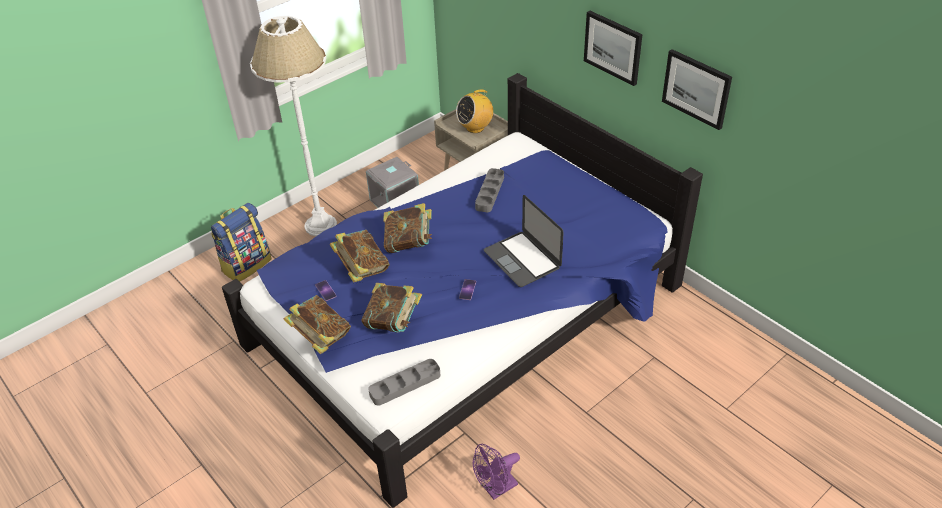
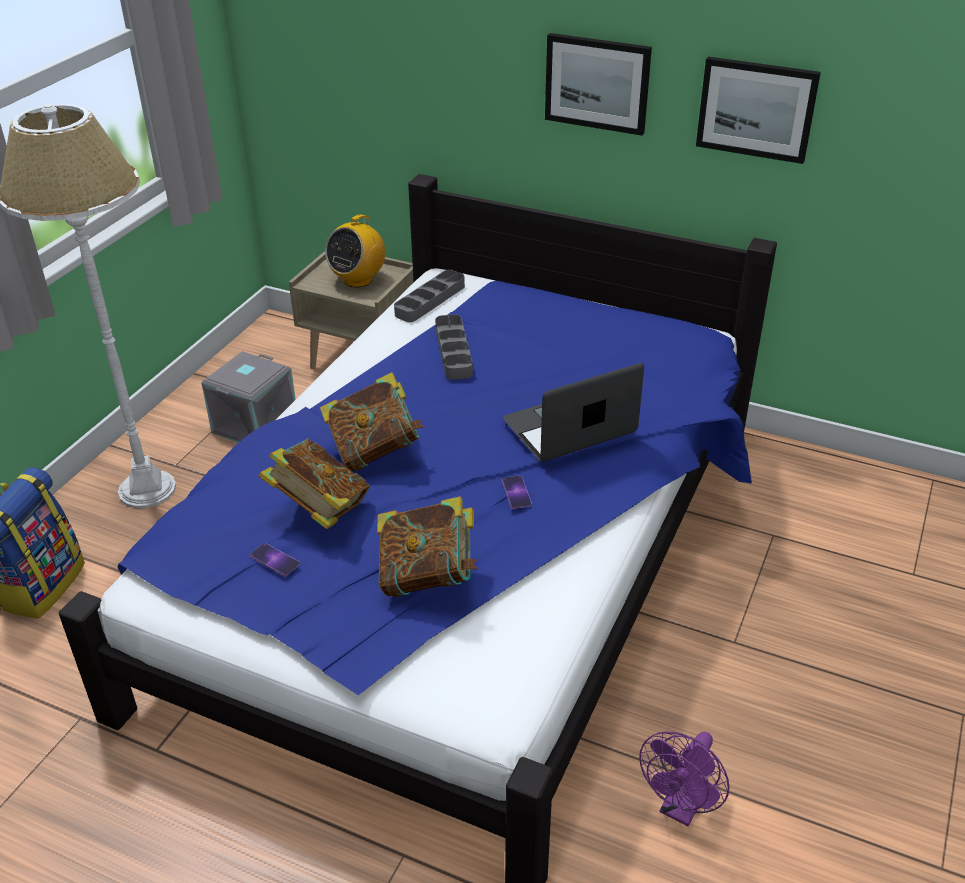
camera: 25 degrees left, 5 degrees down
book [283,295,351,354] -> none
grey tray [368,359,440,406] -> grey tray moved to [394,270,465,322]
laptop [484,195,564,287] -> laptop turned 120 degrees clockwise [503,363,644,462]

